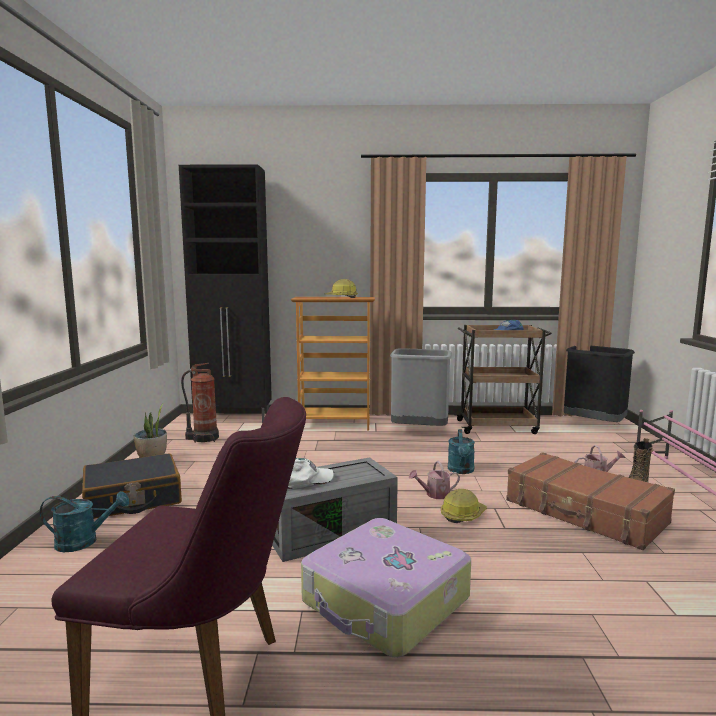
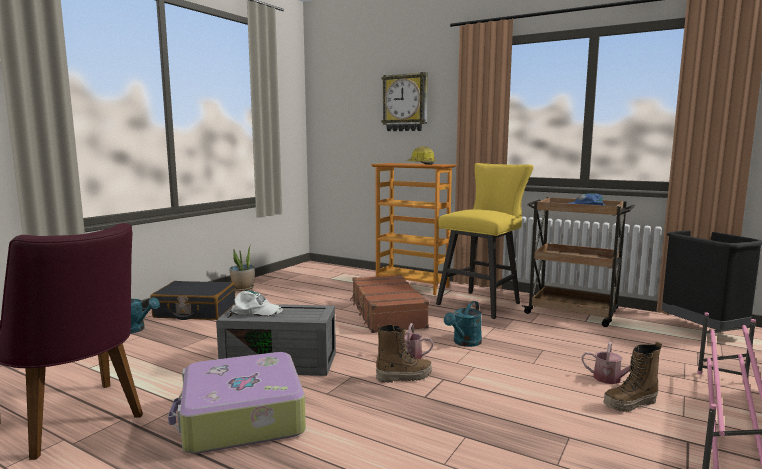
camera: 30 degrees right, 0 degrees up
black cabinet [179,164,272,423] -> none
fire extinguisher [181,363,219,443] -> none
grey trash can [390,348,452,426] -> yellow stool [436,163,534,319]
hard hat [441,489,487,523] -> boot [376,325,432,383]
brown suitcase [506,452,675,550] -> brown suitcase moved to [350,275,429,333]
none -> wall clock [382,72,428,131]

